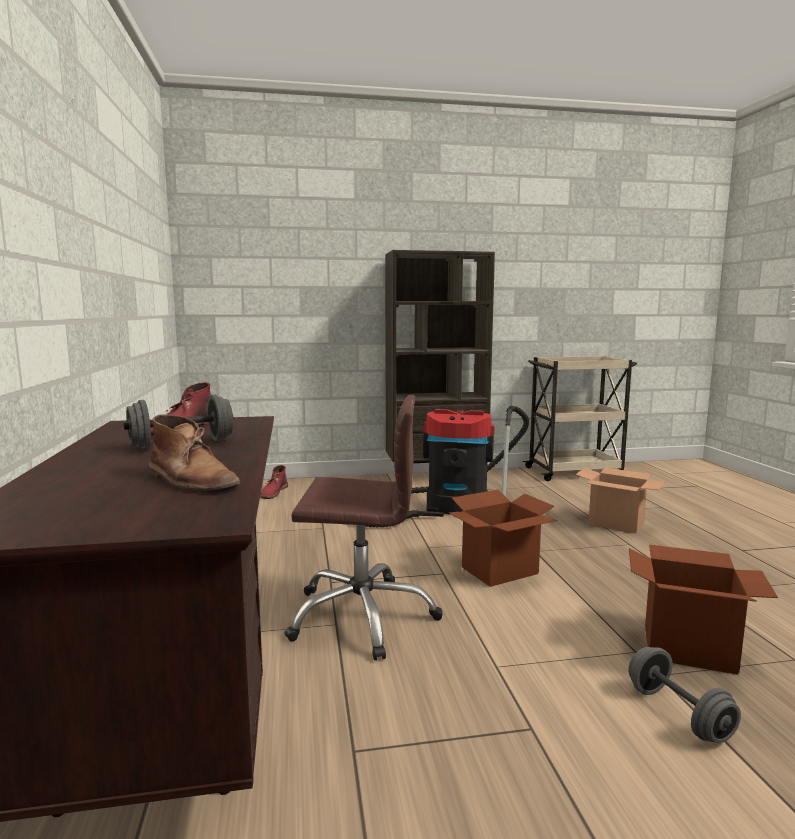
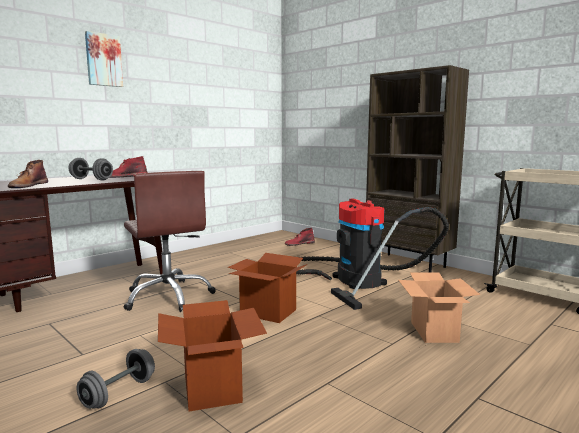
camera: 55 degrees right, 0 degrees up
none -> picture [85,31,123,87]

